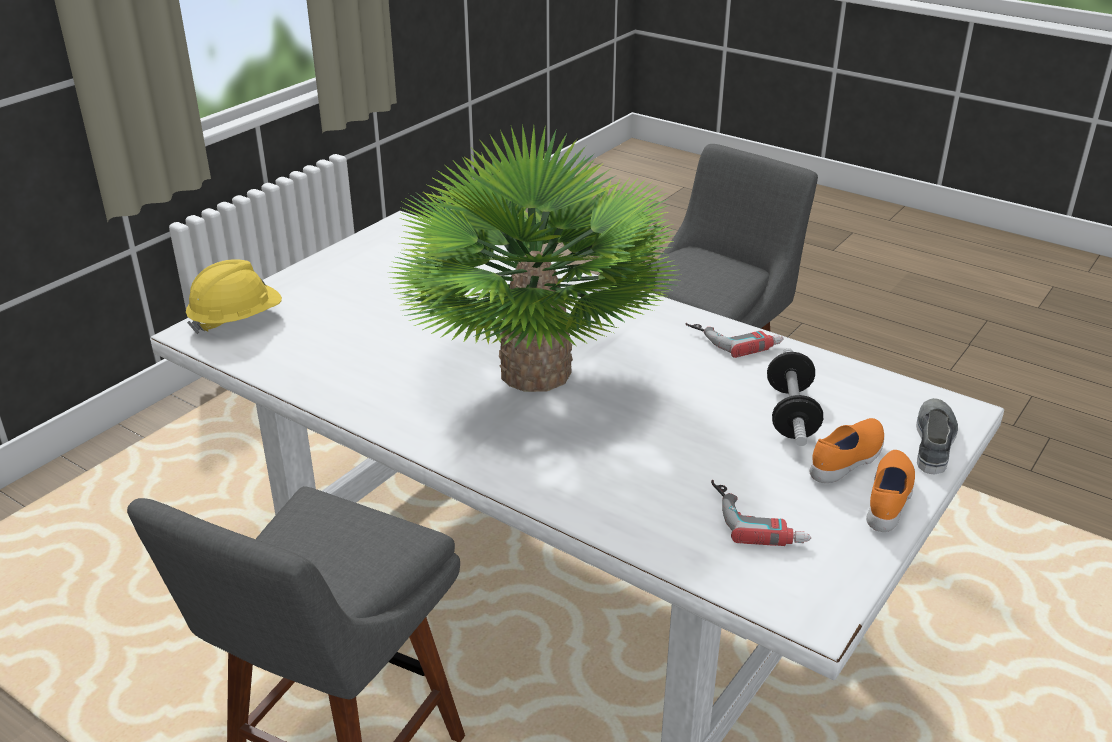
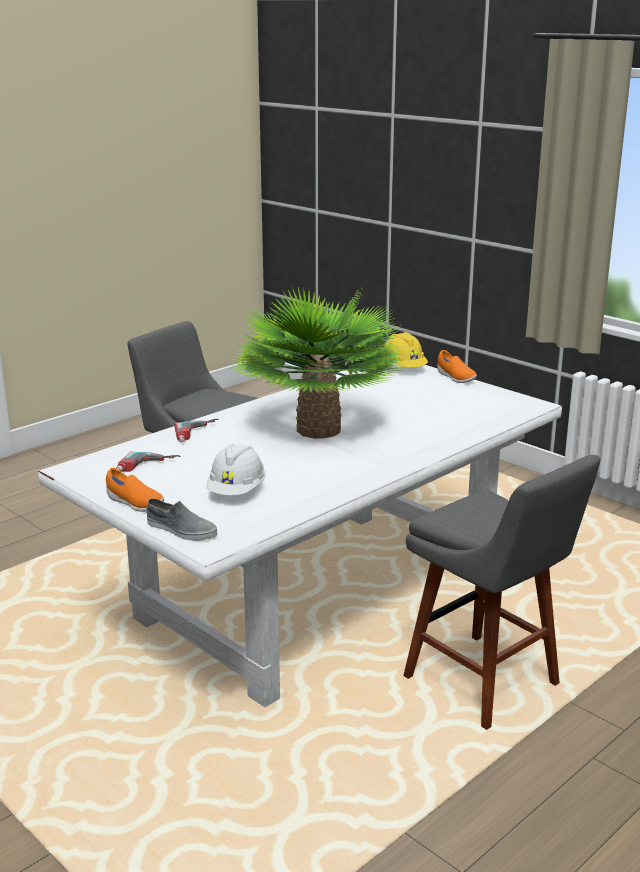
camera: 100 degrees right, 10 degrees down
power drill [685,323,784,358] -> power drill moved to [175,419,219,442]
dumbbell [767,348,823,446] -> white hard hat [207,444,266,495]
orange shoe [809,418,884,483] -> orange shoe moved to [437,350,477,383]

